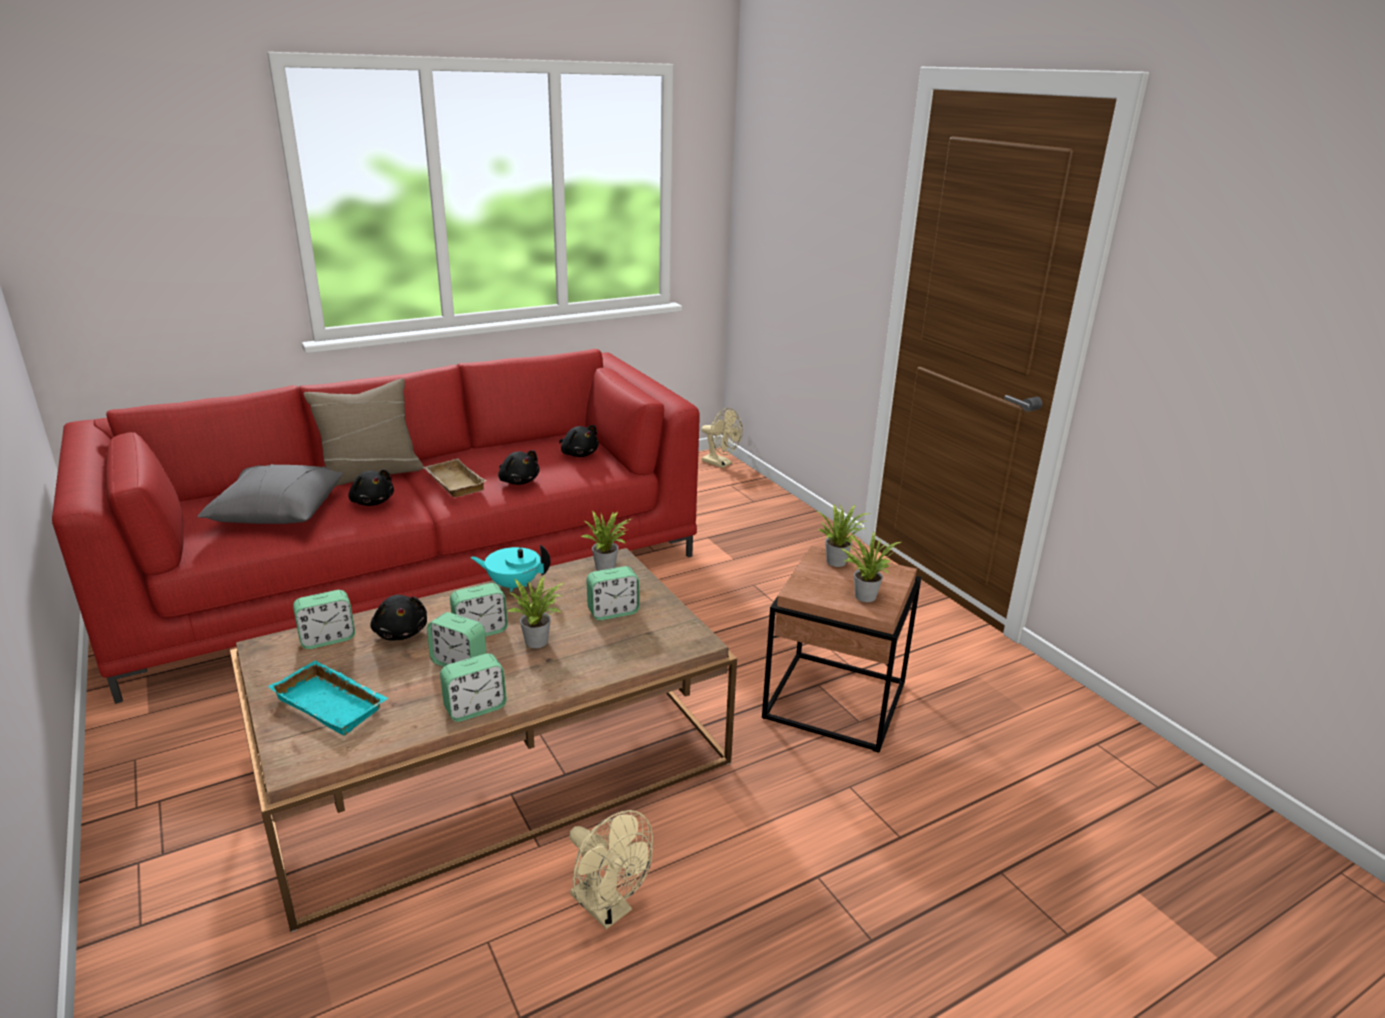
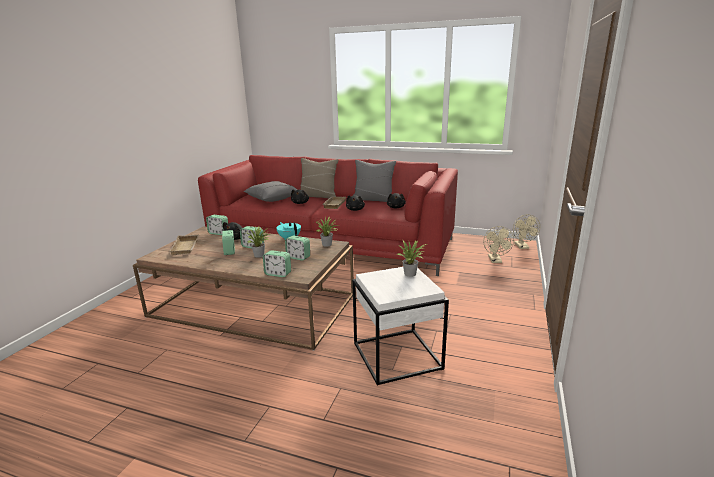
camera: 50 degrees right, 5 degrees down
turquoise tray [268,660,388,735] -> beige tray [170,235,199,256]
alarm clock [440,653,507,722] -> alarm clock moved to [263,250,291,277]
beige fan [569,810,653,929] -> beige fan moved to [484,226,514,263]
brown side table [762,546,922,753] -> white side table [352,267,449,386]
potted plant [841,532,901,602] -> none
none -> grey pillow [353,160,396,202]

